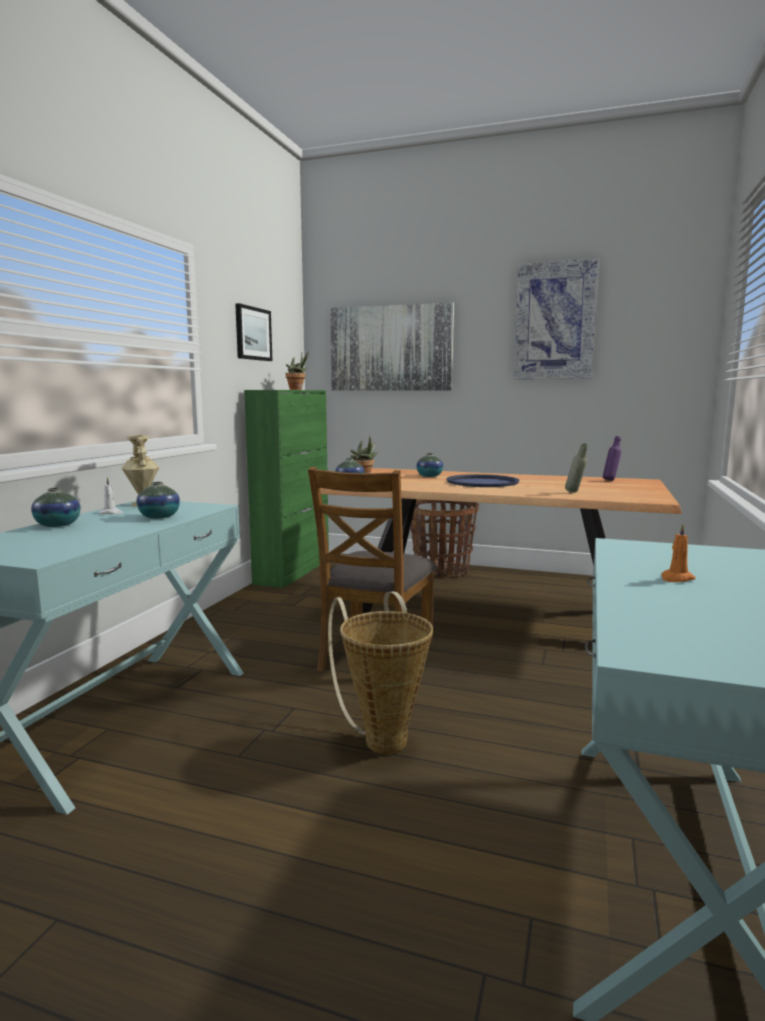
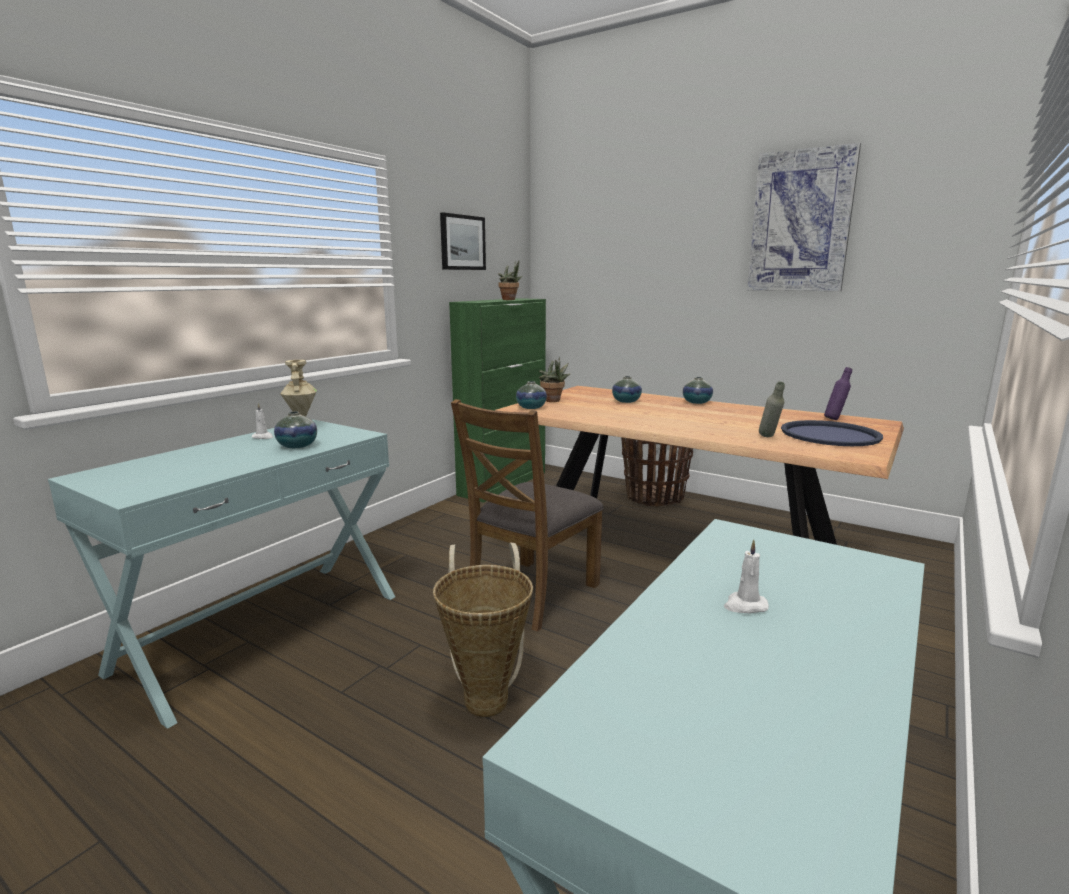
camera: 15 degrees right, 5 degrees up
vase [31,488,80,527] -> vase moved to [683,377,713,404]
picture [330,302,454,391] -> none
blue tray [446,474,519,487] -> blue tray moved to [781,420,883,446]
orange candle [661,523,696,582] -> white candle [724,539,769,613]

